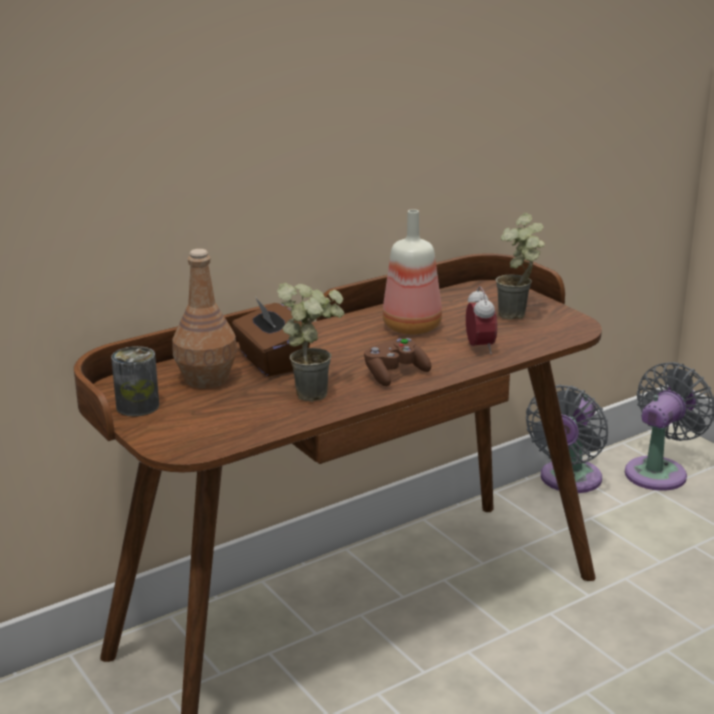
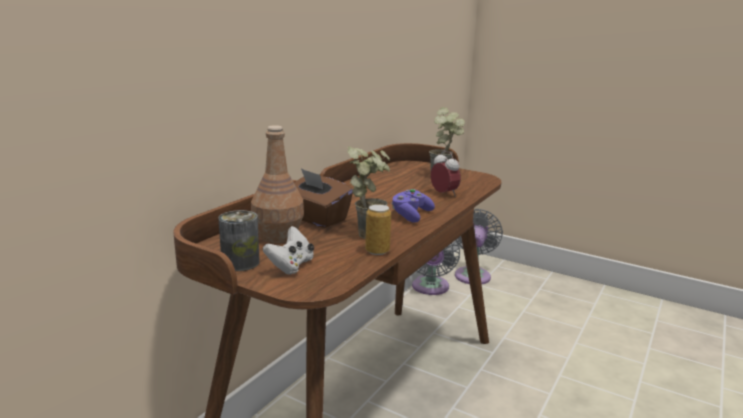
camera: 25 degrees left, 5 degrees down
brown game controller [364,338,432,386] -> purple game controller [391,189,435,223]
bottle [382,209,442,335] -> none
none -> white game controller [263,226,314,275]
none -> can [365,204,391,255]

